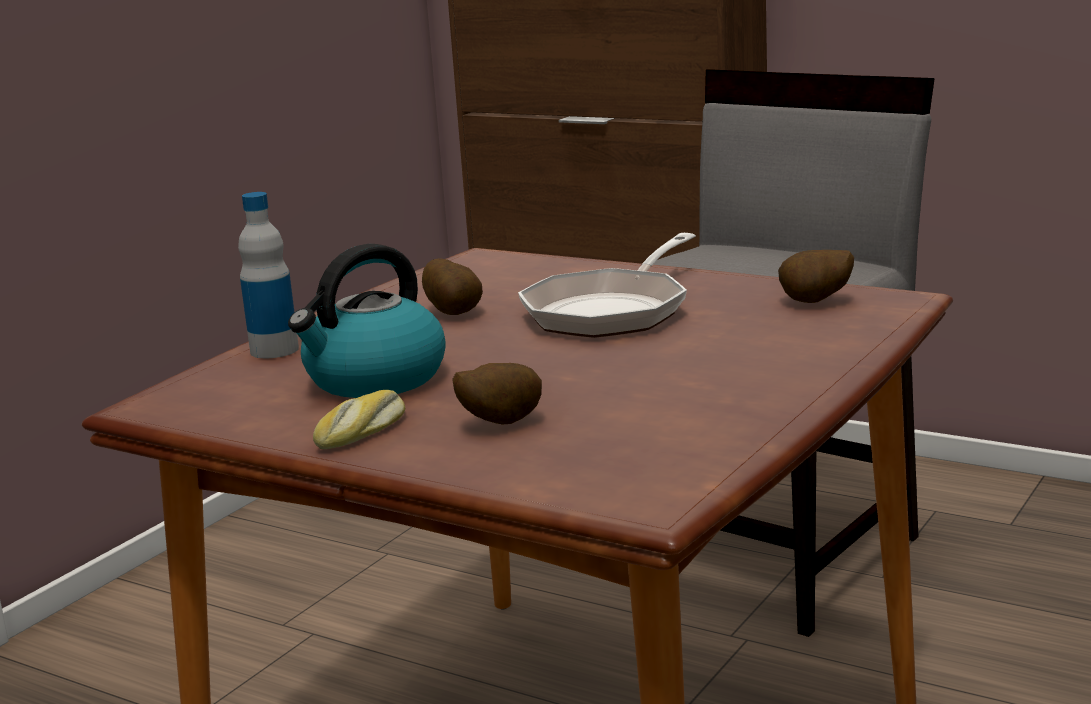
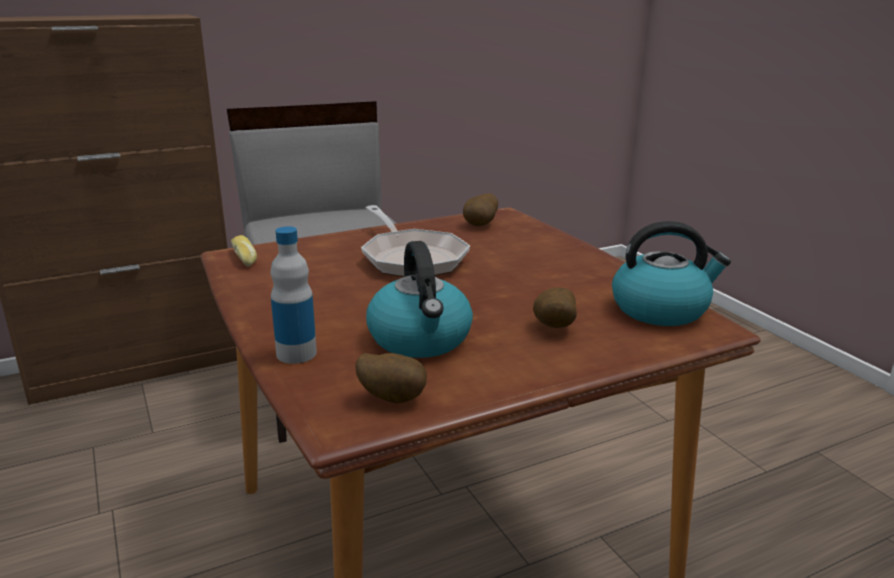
camera: 60 degrees left, 5 degrees up
bread [313,390,405,449] -> bread moved to [231,235,257,267]
potato [422,258,483,315] -> potato moved to [355,353,427,403]
none -> kettle [612,221,731,326]

